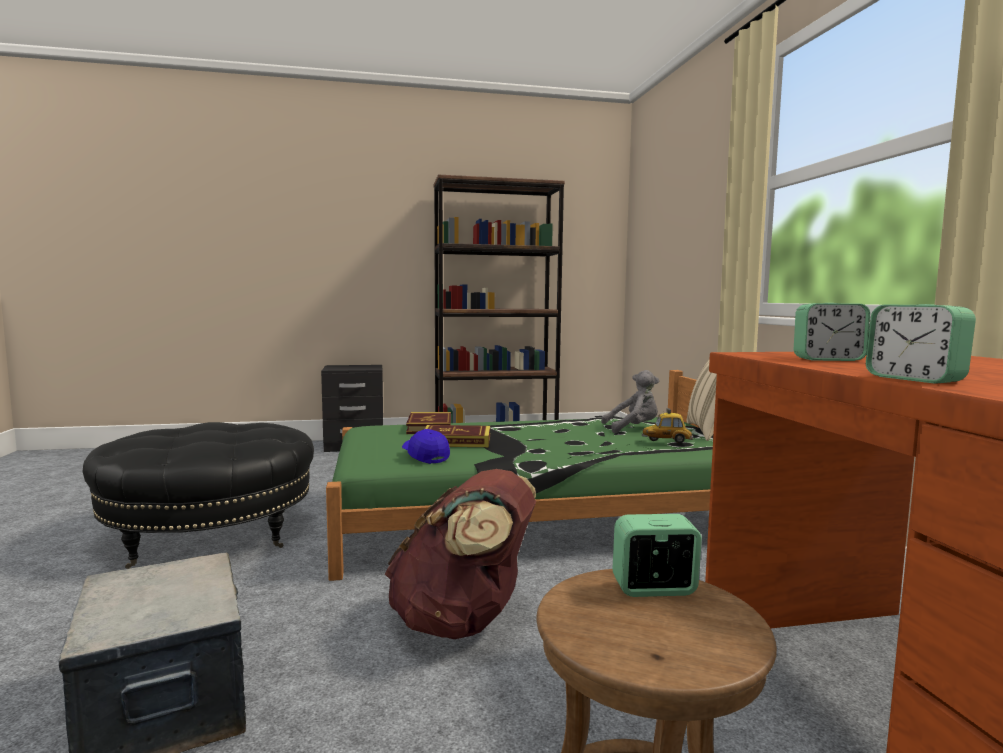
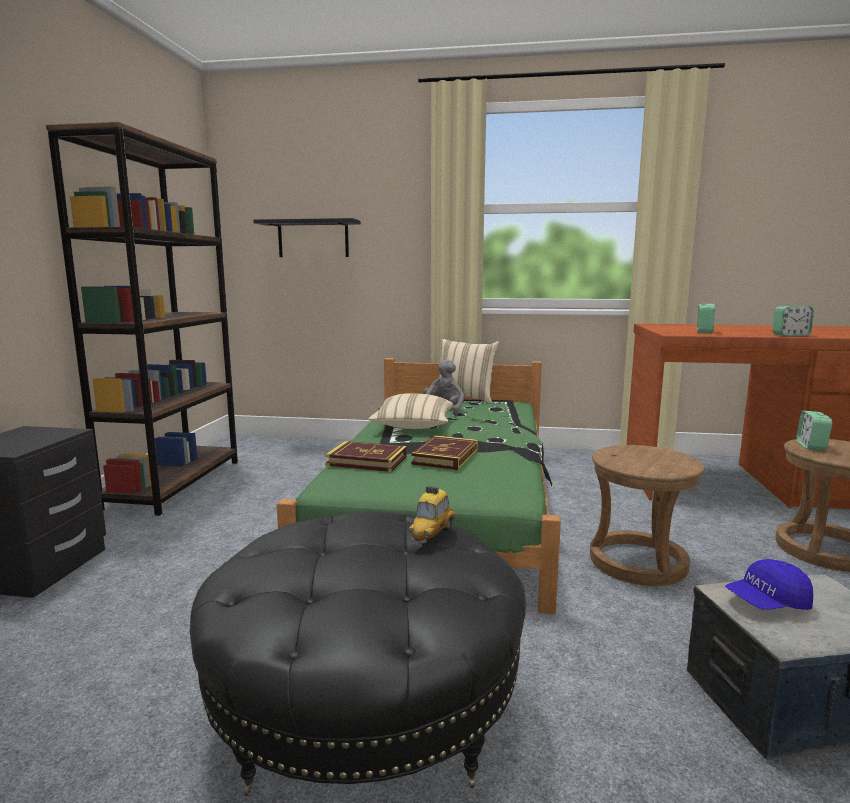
camera: 70 degrees left, 5 degrees up
brown backpack [385,469,536,639] -> brown stool [590,445,705,586]
blue cap [402,429,450,464] -> blue cap moved to [725,559,813,610]
toy car [642,408,694,443] -> toy car moved to [408,486,456,545]
none -> black shelf [253,218,361,257]
none -> beige pillow [368,393,453,429]

